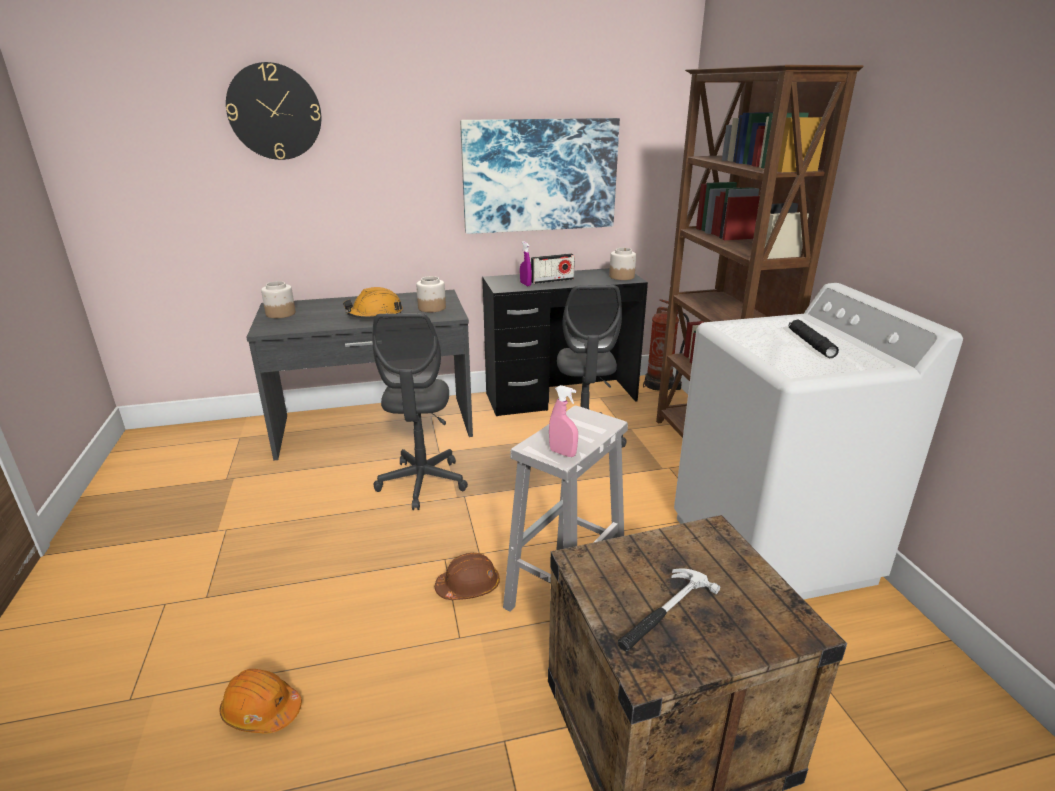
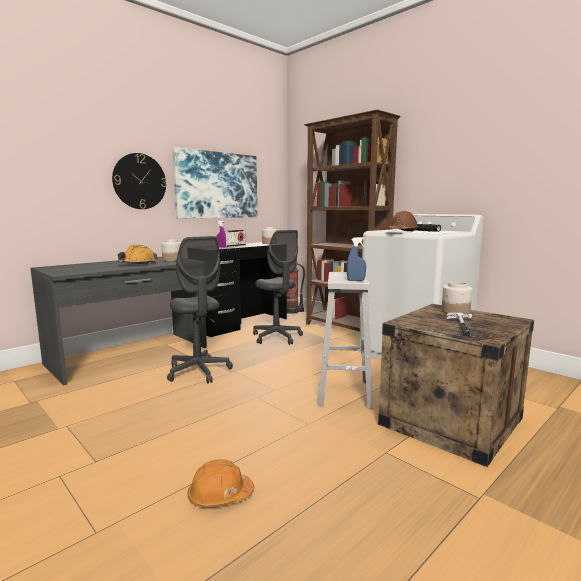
camera: 30 degrees left, 15 degrees down
wall clock [226,62,321,160] -> wall clock moved to [112,153,167,209]
jar [261,281,296,318] -> jar moved to [442,282,472,314]
brown hard hat [435,553,500,600] -> brown hard hat moved to [387,211,418,231]
pink spray bottle [549,385,578,457] -> blue spray bottle [347,237,366,281]

